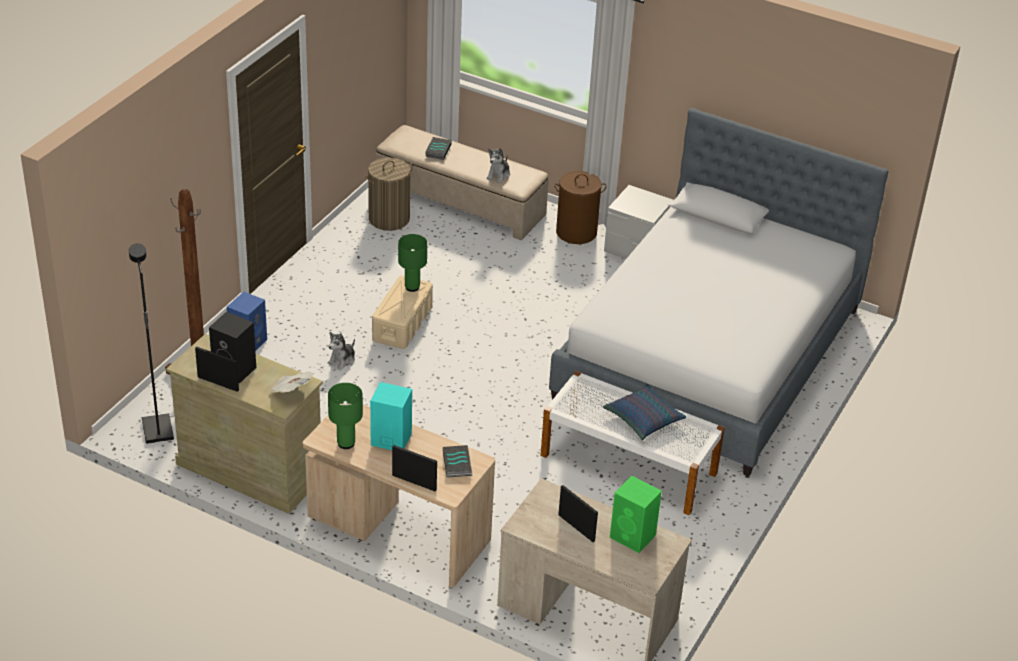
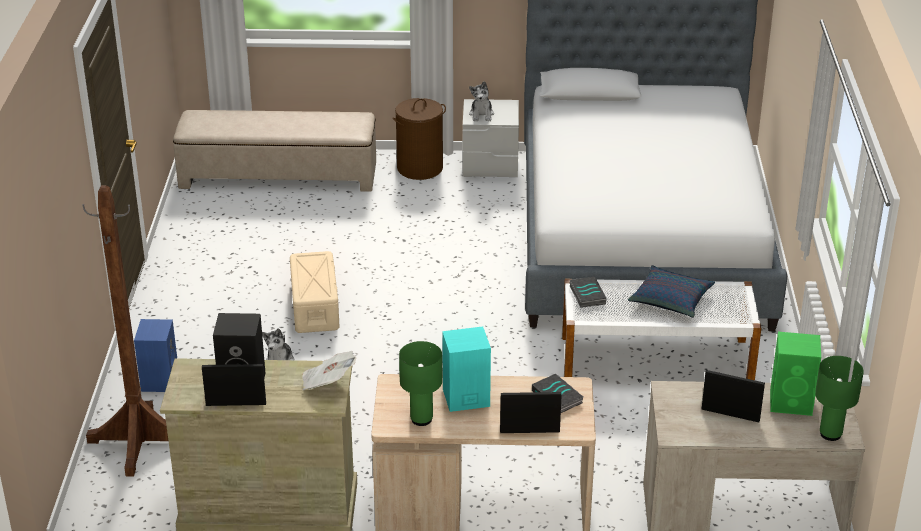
camera: 25 degrees left, 5 degrees down
black floor lamp [129,243,174,444] -> none
laundry basket [365,157,413,231] -> none
green table lamp [398,234,427,292] -> green table lamp moved to [815,356,864,441]
book [425,137,452,160] -> book moved to [570,277,607,308]
plush toy [487,148,510,183] -> plush toy moved to [469,81,494,121]

